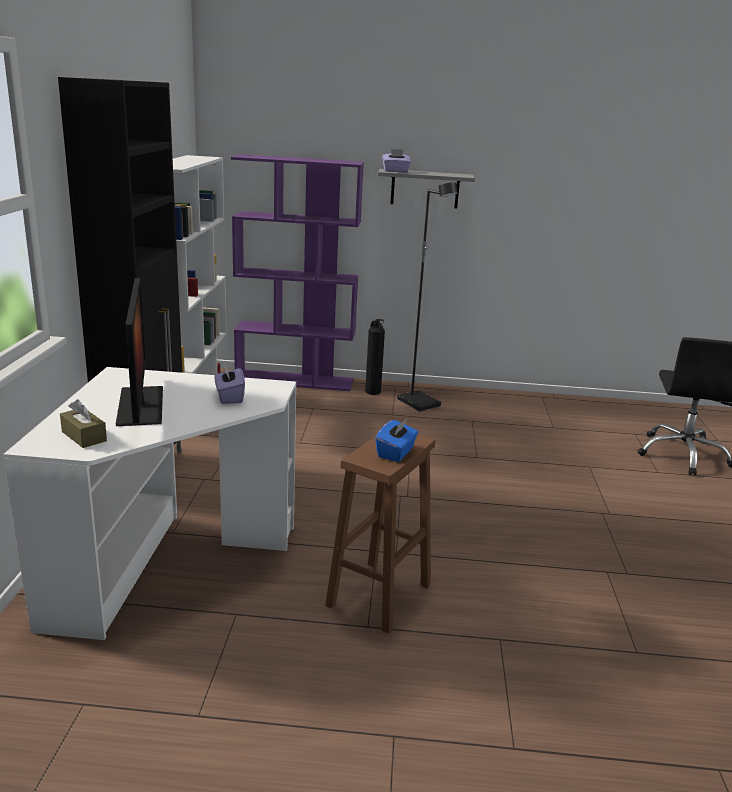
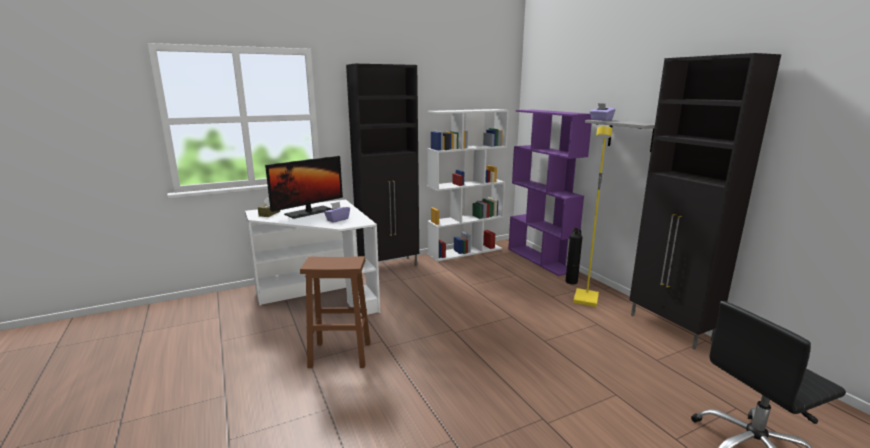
camera: 60 degrees right, 5 degrees down
blue tissue box [375,419,418,462] -> none
black floor lamp [397,182,458,412] -> yellow floor lamp [573,126,612,307]
none -> black cabinet [630,53,781,350]

